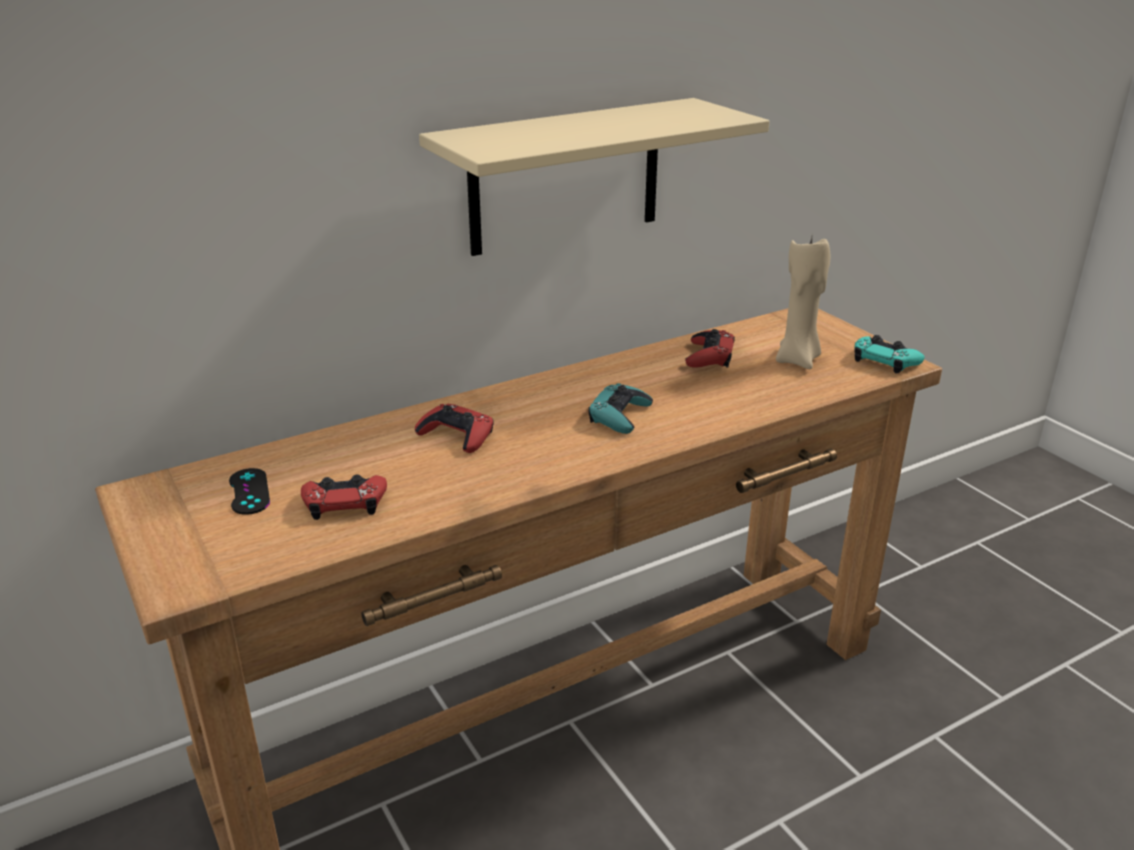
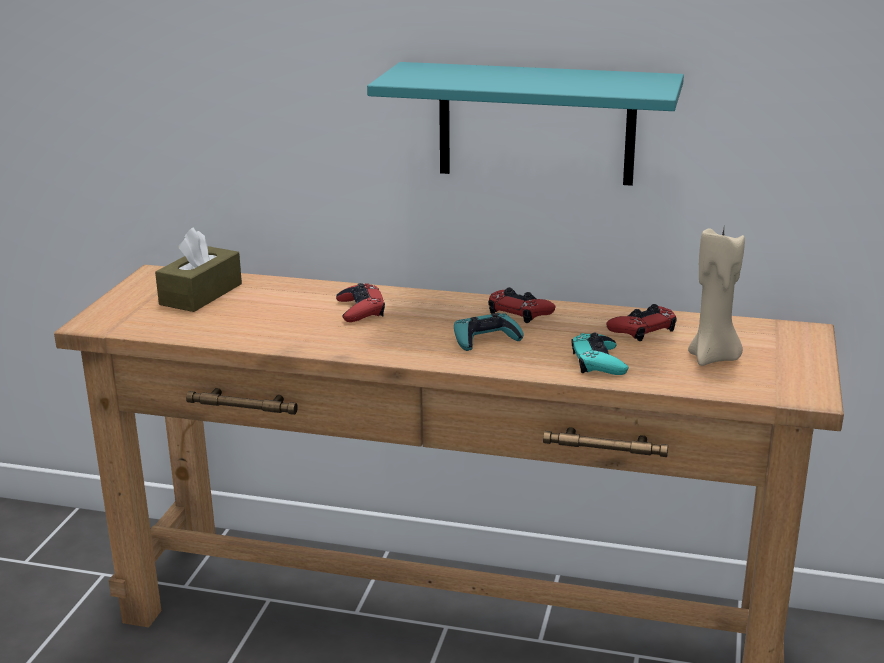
camera: 45 degrees right, 5 degrees down
black game controller [229,468,270,515] -> brown tissue box [155,228,242,312]
red game controller [301,475,387,520] -> red game controller moved to [488,287,555,323]
beige shelf [419,98,770,256] -> turquoise shelf [367,62,684,186]
turquoise game controller [854,335,925,374] -> turquoise game controller moved to [572,333,629,375]

